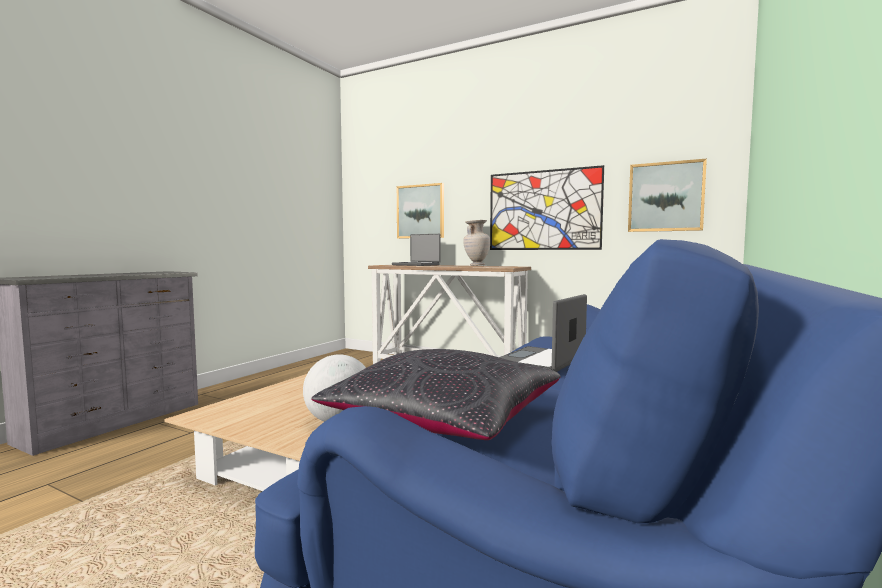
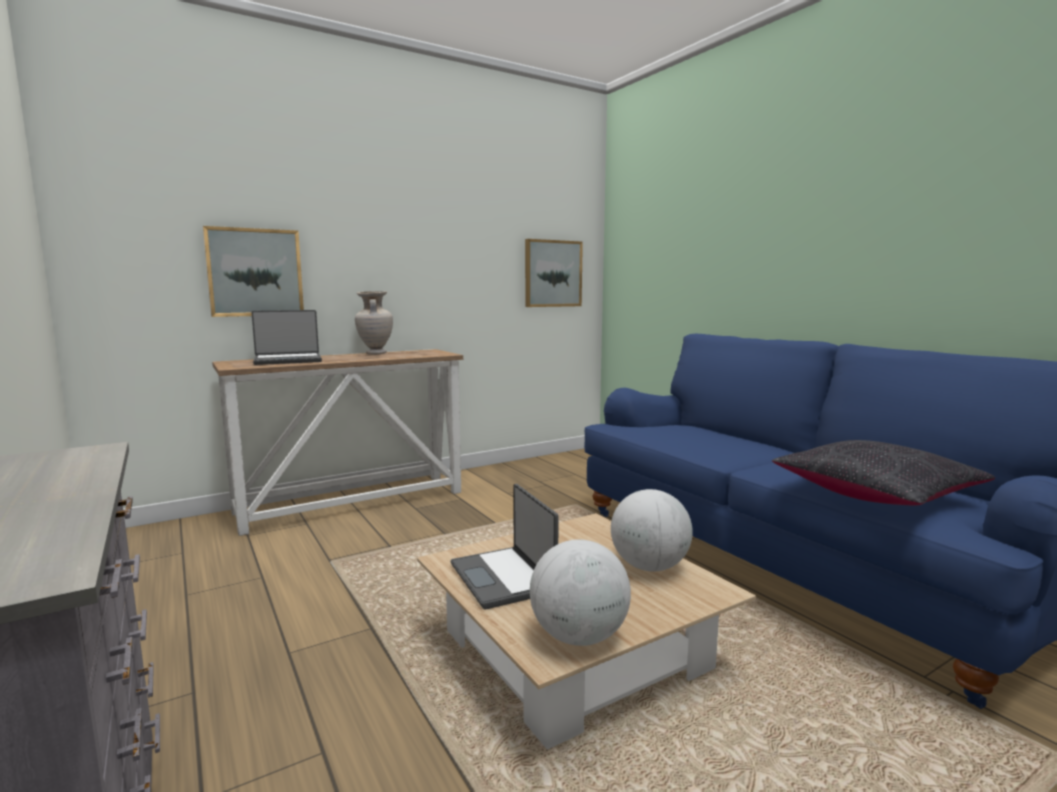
camera: 60 degrees left, 5 degrees up
picture [490,165,604,250] -> none
laptop [499,294,587,372] -> laptop moved to [450,484,559,610]
none -> globe [530,539,631,646]

